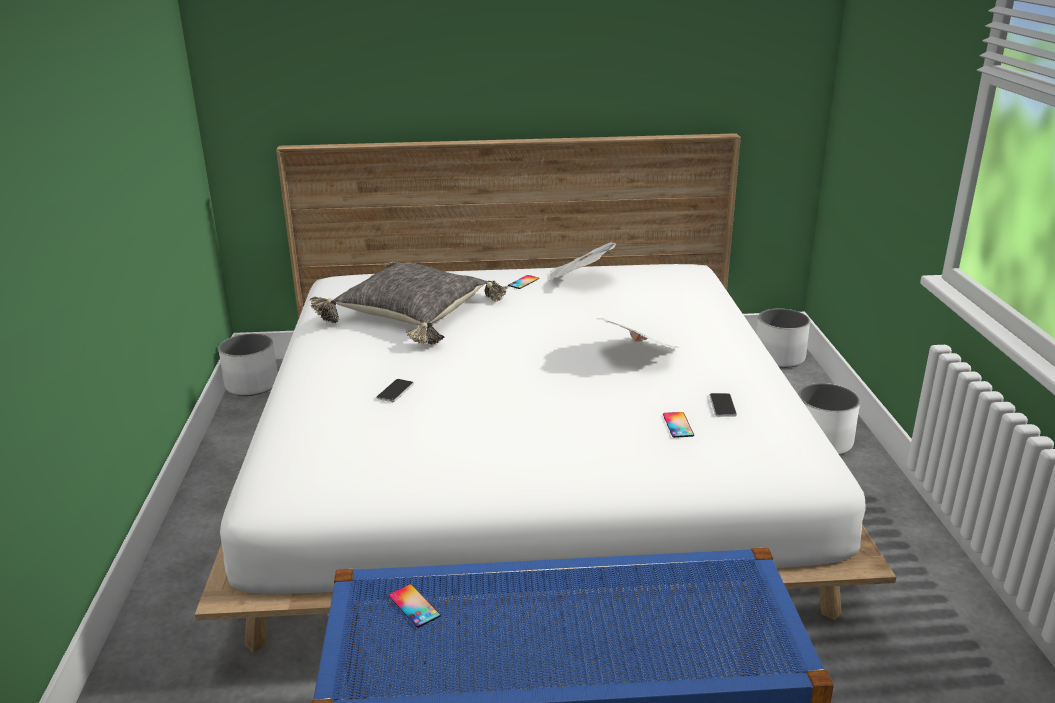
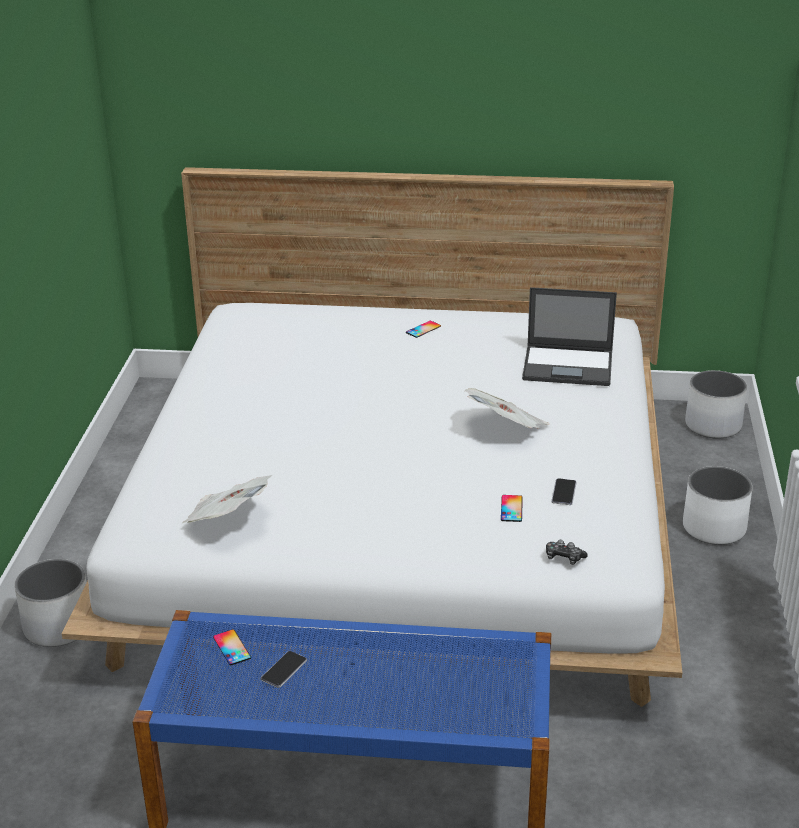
camera: 10 degrees right, 5 degrees up
white planter [218,334,278,396] -> white planter moved to [14,559,87,647]
pillow [310,260,507,345] -> none
phone [376,379,414,402] -> phone moved to [261,651,307,688]
newspaper [549,242,616,281] -> newspaper moved to [182,475,272,523]
none -> laptop [522,287,617,386]
none -> game controller [546,540,588,565]

